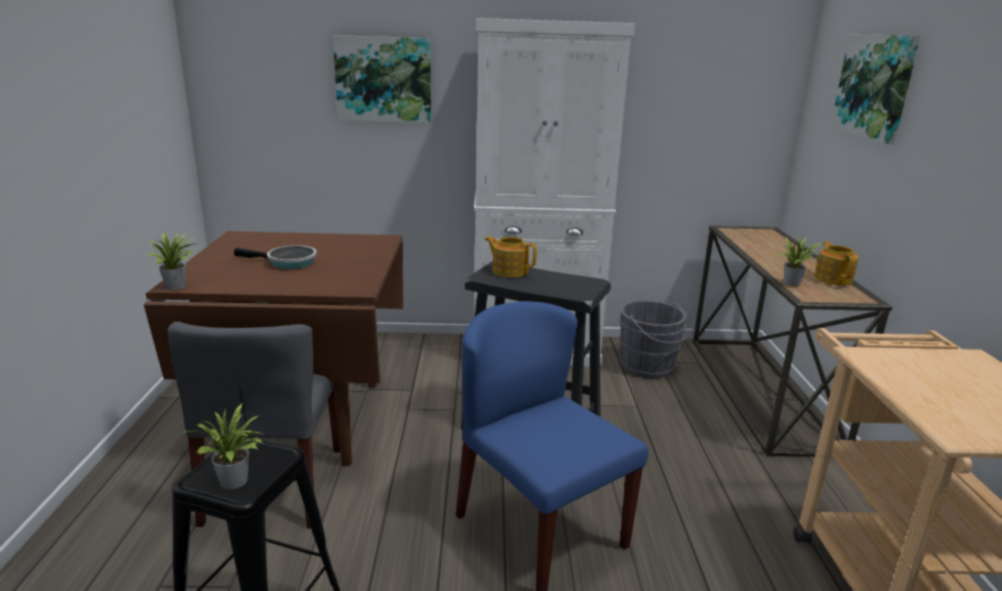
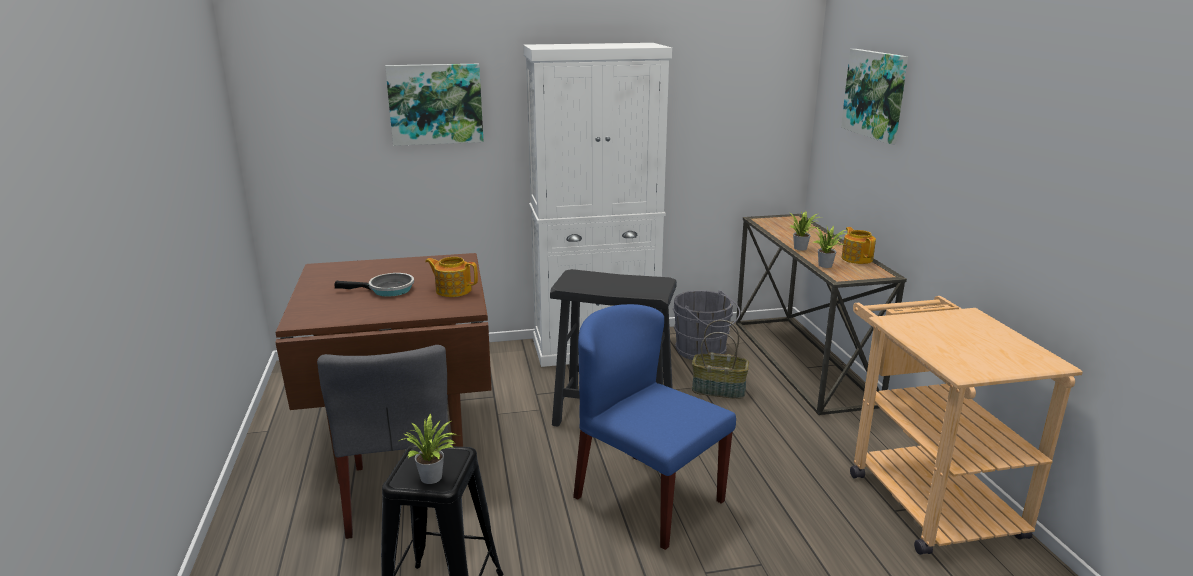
camera: 10 degrees left, 0 degrees up
potted plant [147,231,197,290] -> potted plant moved to [790,211,819,251]
teapot [485,236,537,278] -> teapot moved to [425,257,478,297]
none -> basket [692,320,749,399]

